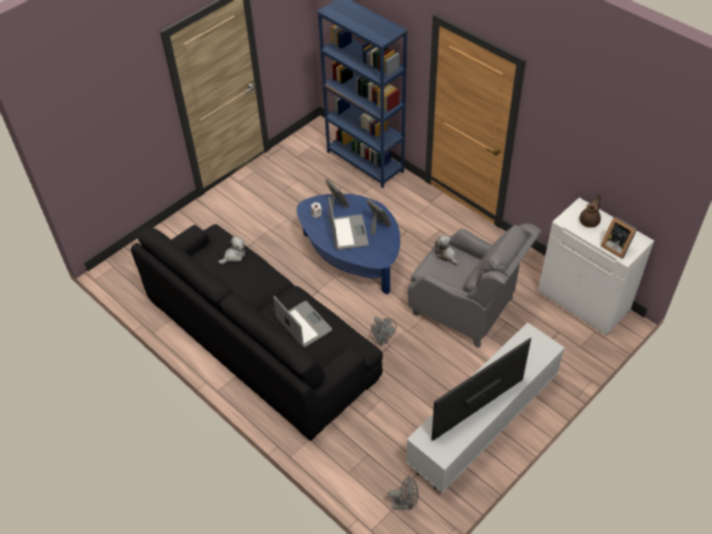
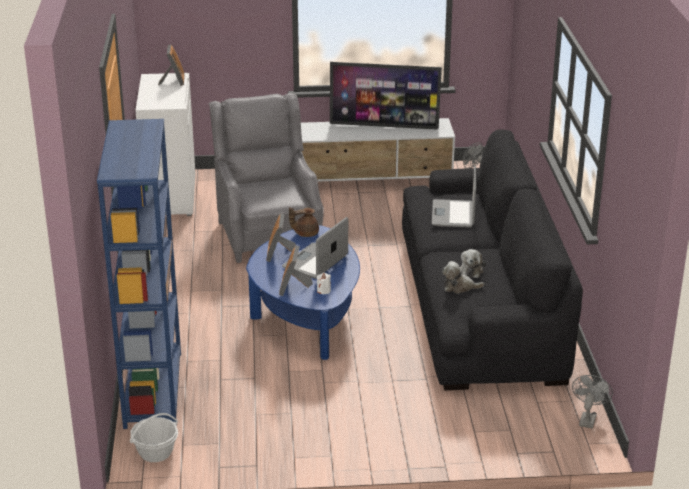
camera: 140 degrees left, 20 degrees down
grey fan [370,317,397,346] -> grey fan moved to [572,375,613,429]
plush toy [435,235,458,266] -> plush toy moved to [460,249,486,278]
brown teapot [580,193,601,228] -> brown teapot moved to [289,207,319,237]
none -> basket [130,413,178,462]

